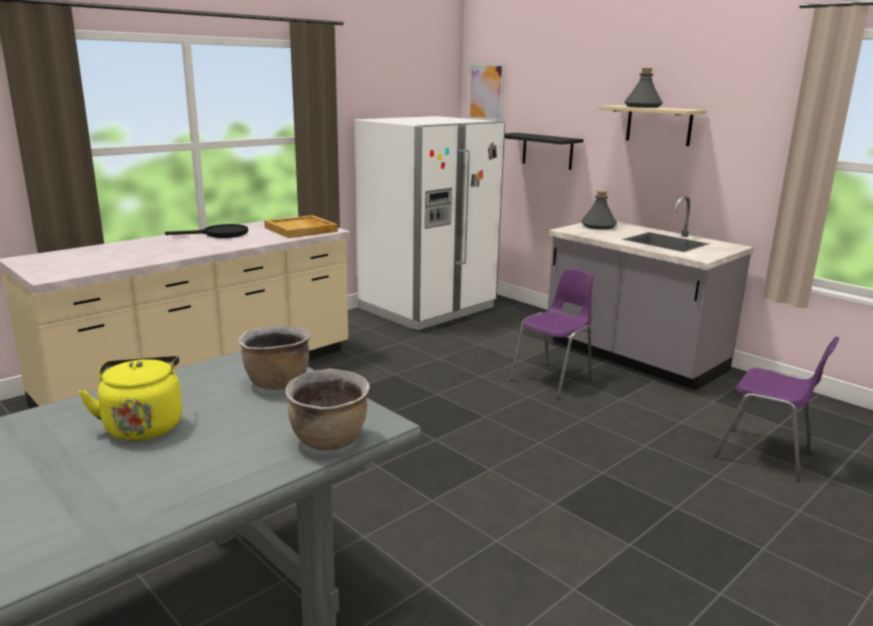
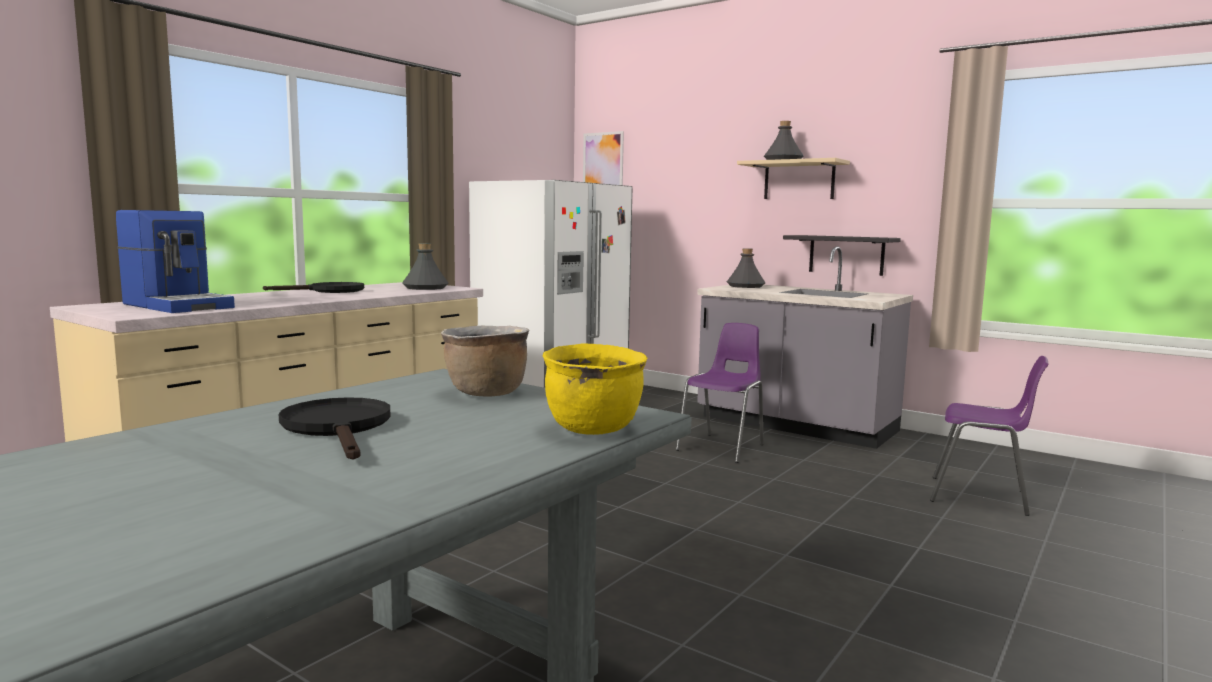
camera: 10 degrees left, 10 degrees down
yellow kettle [79,356,182,441] -> black frying pan [279,397,390,460]
beige tray [264,215,338,238] -> grey bottle [402,243,448,290]
brown cooking pot [285,369,370,451] -> yellow cooking pot [543,343,647,435]
black shelf [505,133,584,170] -> black shelf moved to [783,235,901,276]
none -> coffee machine [116,210,235,313]

